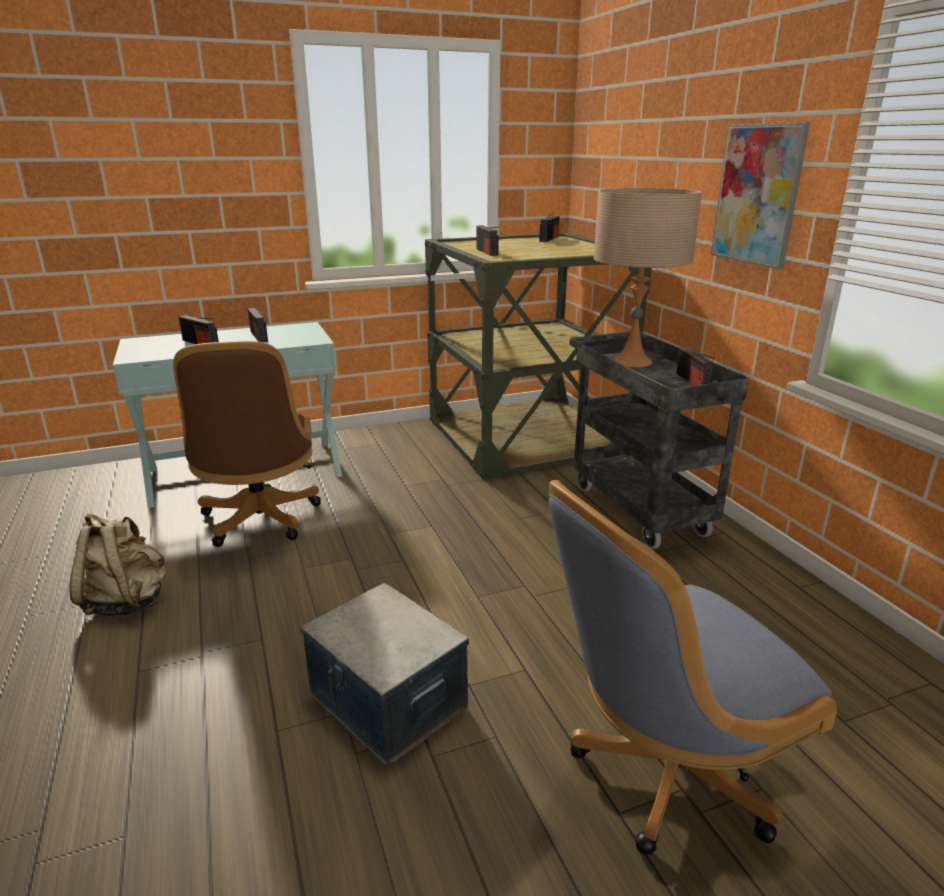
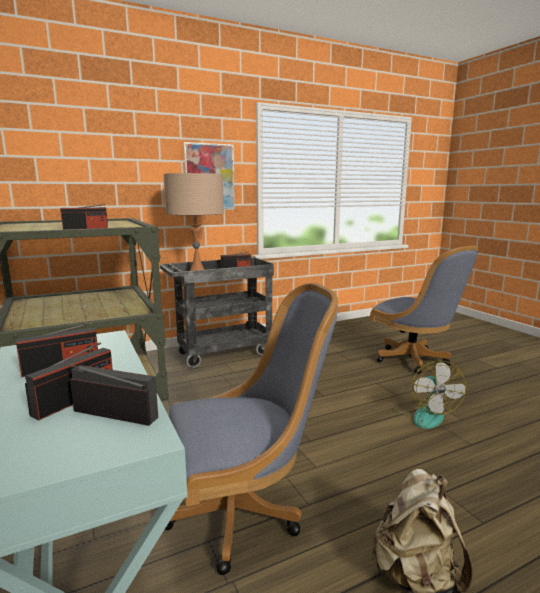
camera: 95 degrees left, 10 degrees down
brown office chair [173,341,321,547] -> blue office chair [165,283,338,575]
storage box [300,583,469,767] -> fan [392,361,466,429]
radio [539,213,560,242] -> radio moved to [70,364,158,426]

